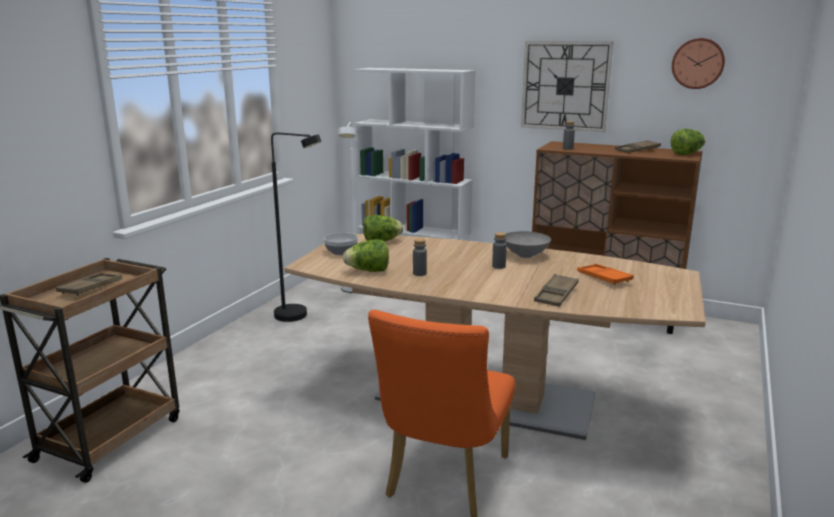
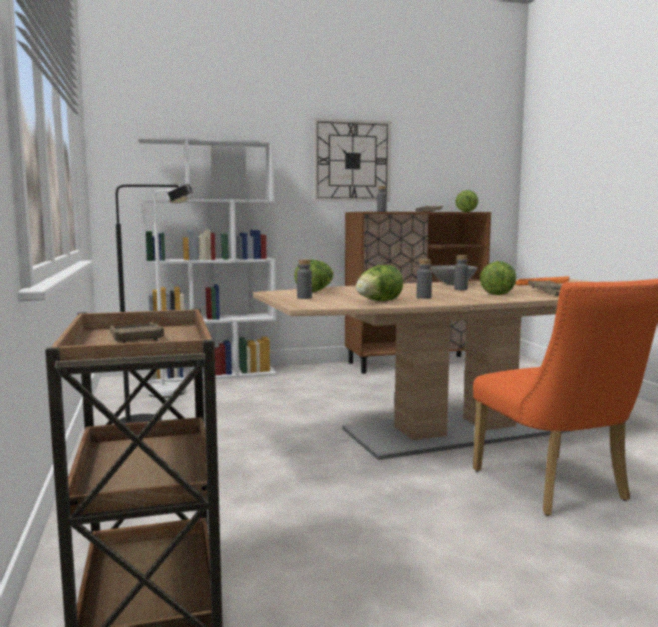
camera: 40 degrees left, 10 degrees down
bowl [324,232,358,255] -> grey bottle [297,259,312,299]
wall clock [672,38,725,89] -> none
none -> lettuce [480,261,516,295]

